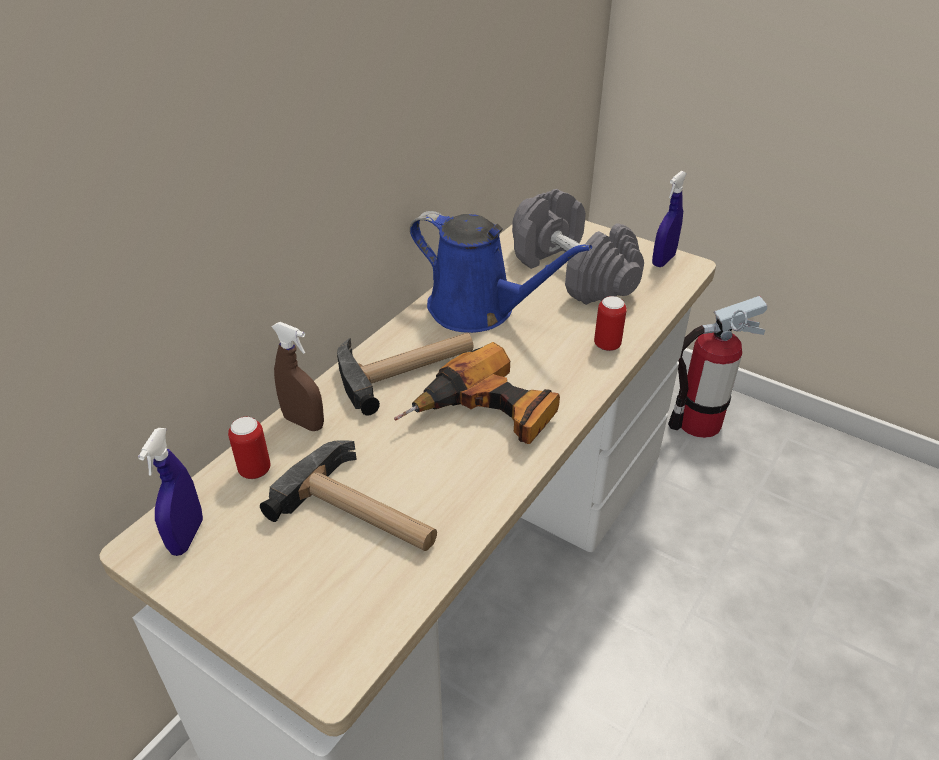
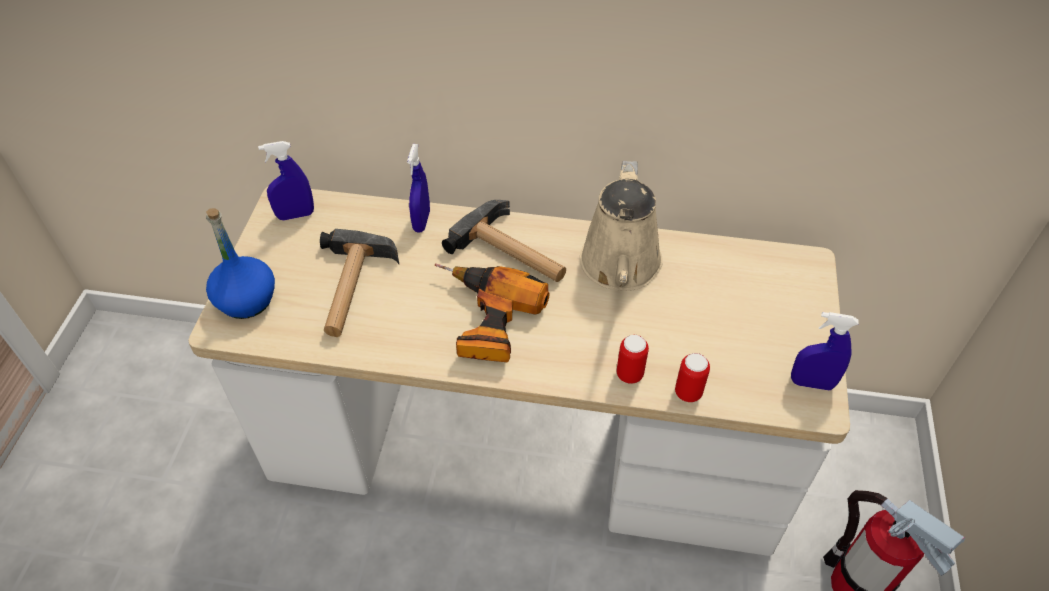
camera: 65 degrees right, 10 degrees up
can [228,417,271,479] -> can moved to [675,353,710,402]
brown spray bottle [272,322,324,431] -> blue spray bottle [407,144,430,233]
blue watering can [410,211,592,333] -> beige watering can [580,161,663,291]
grey dumbbell [512,189,644,305] -> none
none -> blue bottle [206,208,275,319]

